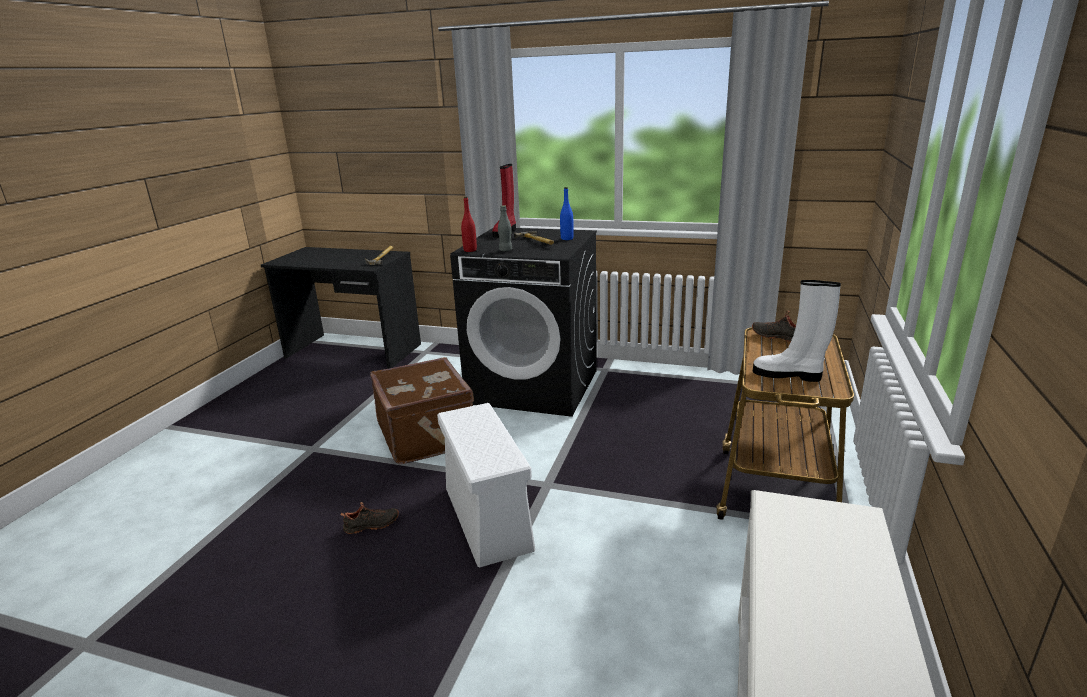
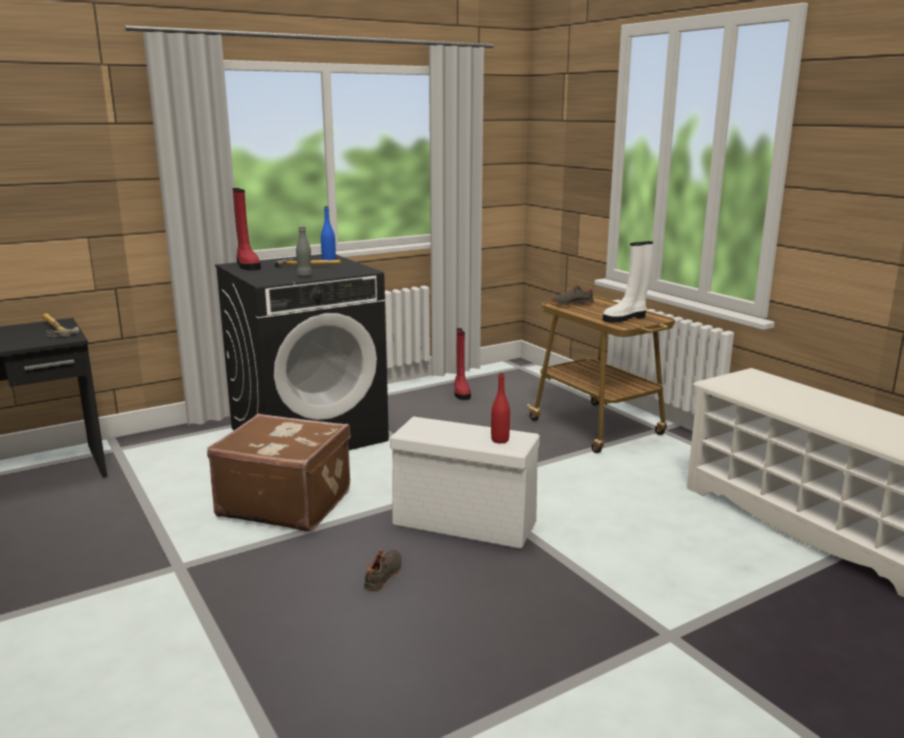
camera: 50 degrees left, 5 degrees down
red bottle [461,197,477,252] -> red bottle moved to [491,372,510,444]
none -> red boot [454,328,471,400]

